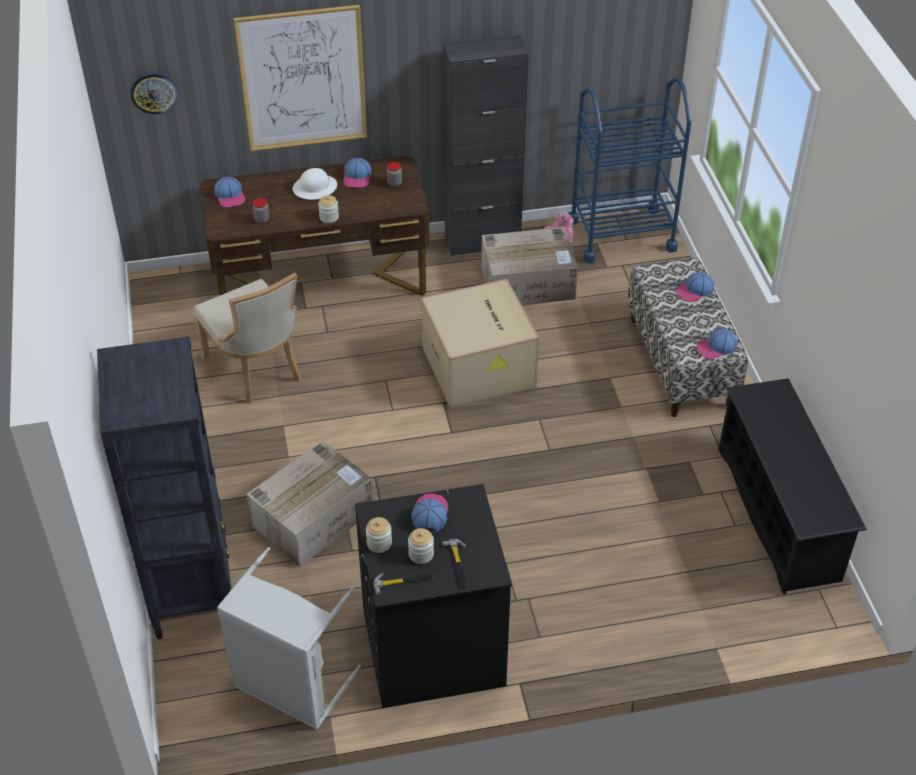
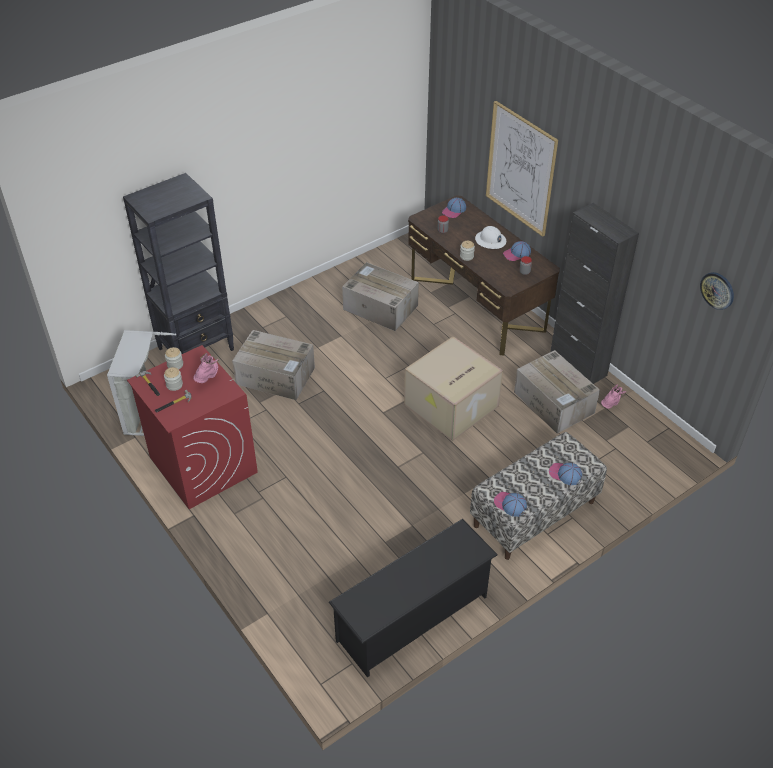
camera: 65 degrees right, 0 degrees up
wall clock [130,73,178,114] -> wall clock moved to [700,272,734,310]
beige chair [194,272,301,404] -> cardboard box [342,262,419,331]
black washing machine [355,484,512,708] -> red washing machine [127,345,258,509]
cap [411,494,448,533] -> pink boot [193,353,218,383]
blue cart [569,78,691,263] -> none

